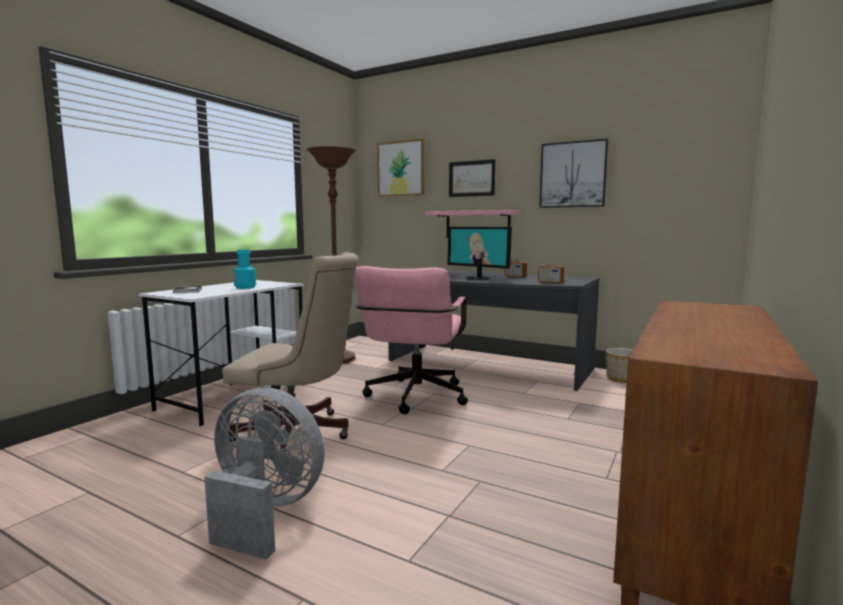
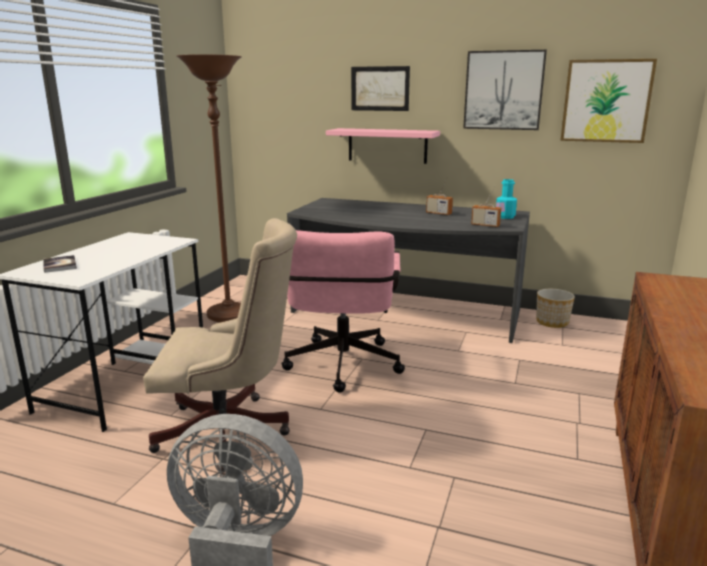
camera: 10 degrees left, 10 degrees up
turquoise bottle [233,250,256,289] -> turquoise bottle moved to [496,179,517,219]
picture [377,139,425,197] -> picture moved to [560,59,657,143]
monitor [447,227,512,280] -> none

